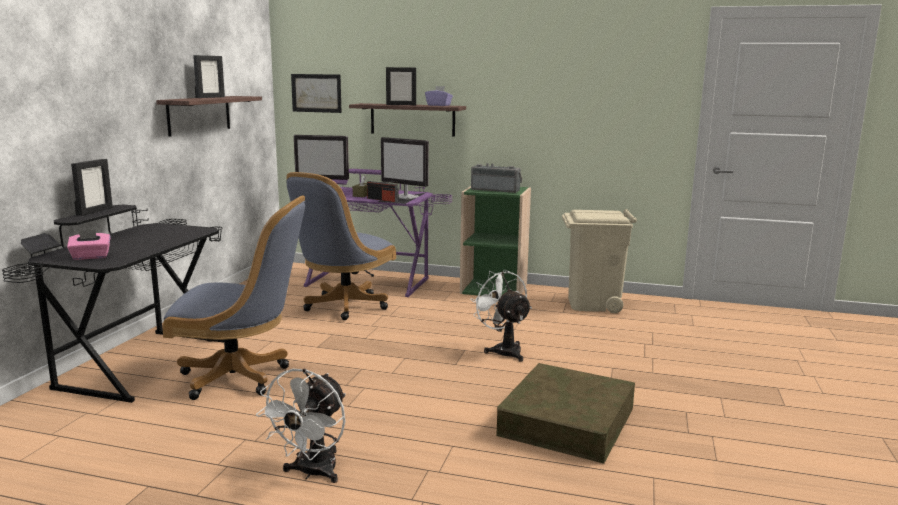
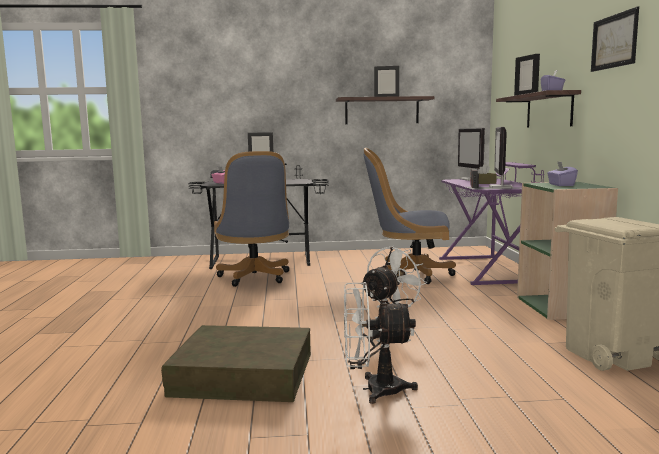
camera: 70 degrees right, 5 degrees down
white fan [256,369,346,483] -> white fan moved to [344,282,418,404]
picture [291,74,342,113] -> picture moved to [591,7,639,72]
radio [471,163,522,193] -> purple tissue box [547,161,578,186]

